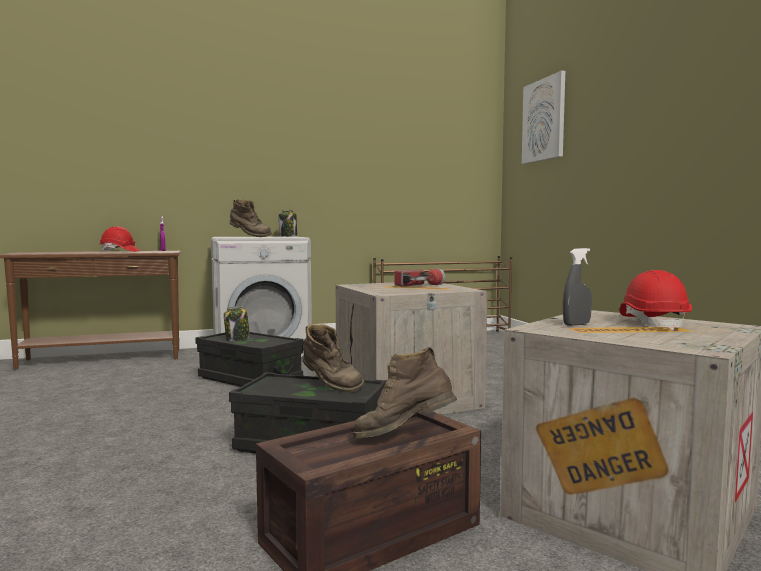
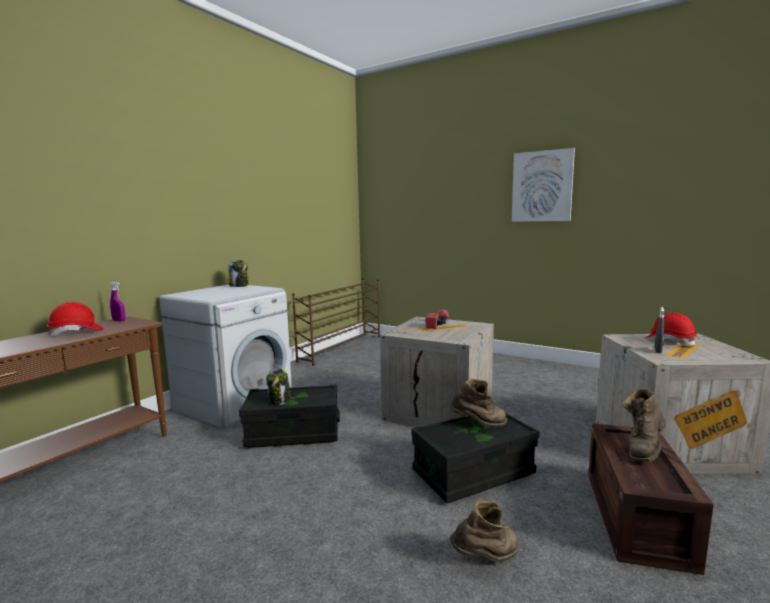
camera: 40 degrees left, 5 degrees up
brown boot [229,199,272,237] -> brown boot moved to [450,501,519,563]
picture [522,71,565,164] -> picture moved to [512,148,575,222]

